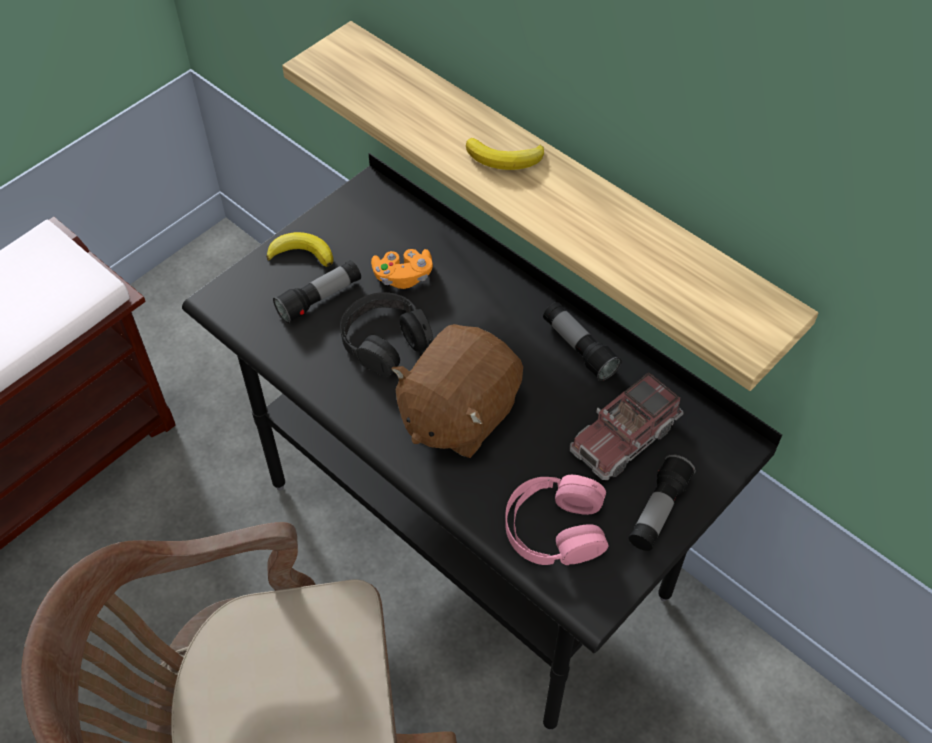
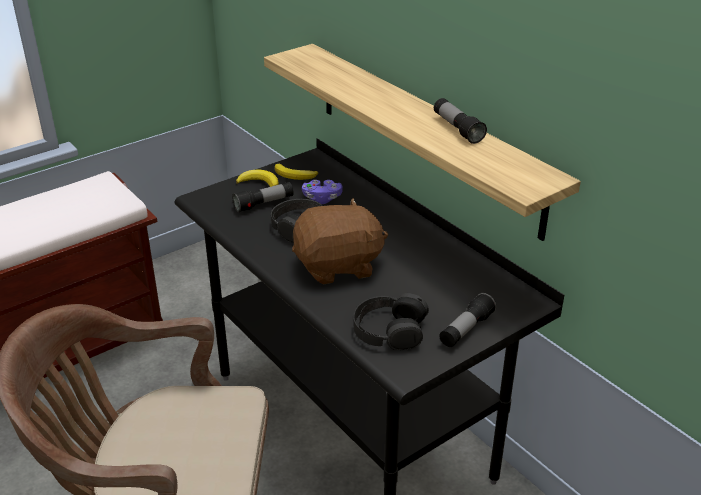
camera: 10 degrees right, 20 degrees down
orange game controller [371,249,433,289] -> purple game controller [302,180,343,204]
brown plush toy [391,324,523,458] -> brown plush toy turned 150 degrees counterclockwise [292,198,388,284]
banana [466,138,544,170] -> banana moved to [275,164,318,180]
pink headphones [505,475,609,565] -> black headphones [353,293,429,350]
flashlight [543,302,622,381] -> flashlight moved to [434,98,487,144]
toy truck [570,372,684,480] -> none

